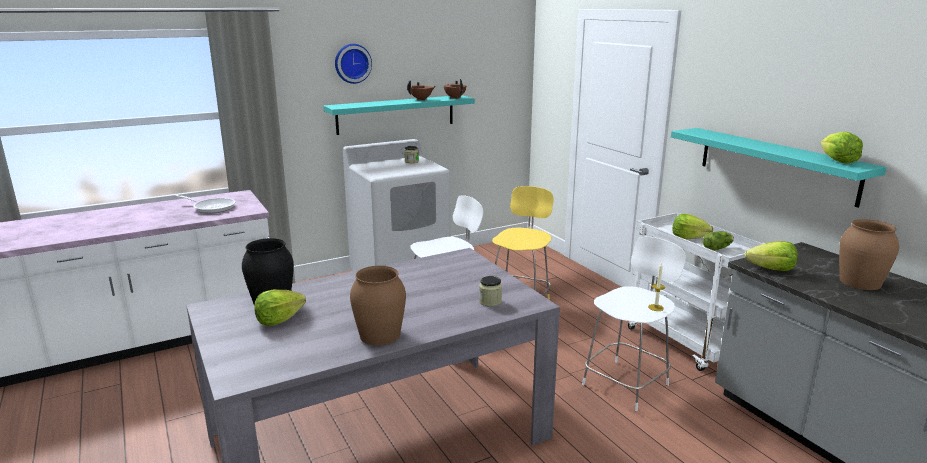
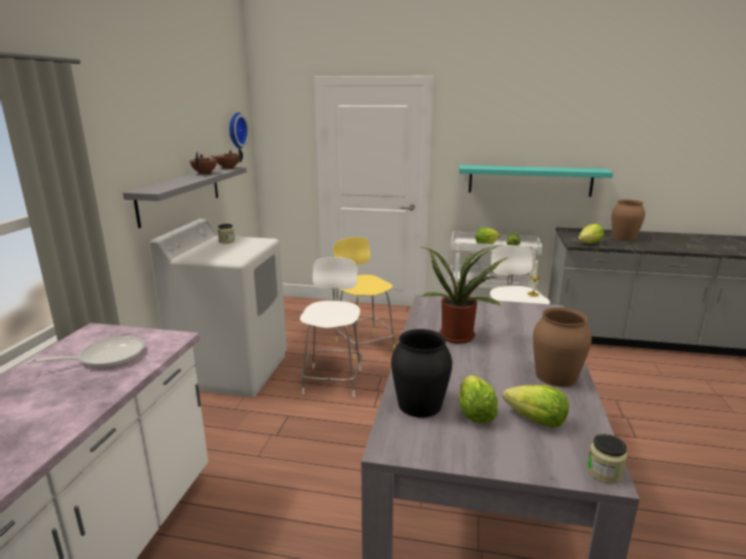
camera: 50 degrees left, 0 degrees up
turquoise shelf [323,95,475,135] -> grey shelf [123,166,247,228]
wall clock [335,44,372,84] -> wall clock moved to [229,113,249,149]
jar [479,276,502,307] -> jar moved to [587,434,627,484]
lettuce [821,132,863,164] -> lettuce moved to [503,385,569,428]
none -> potted plant [418,246,510,344]

